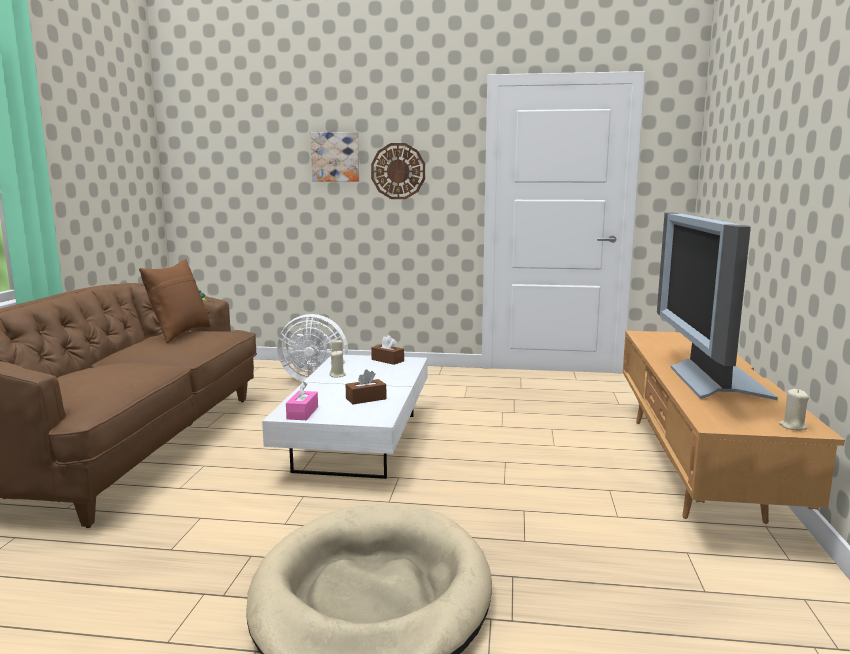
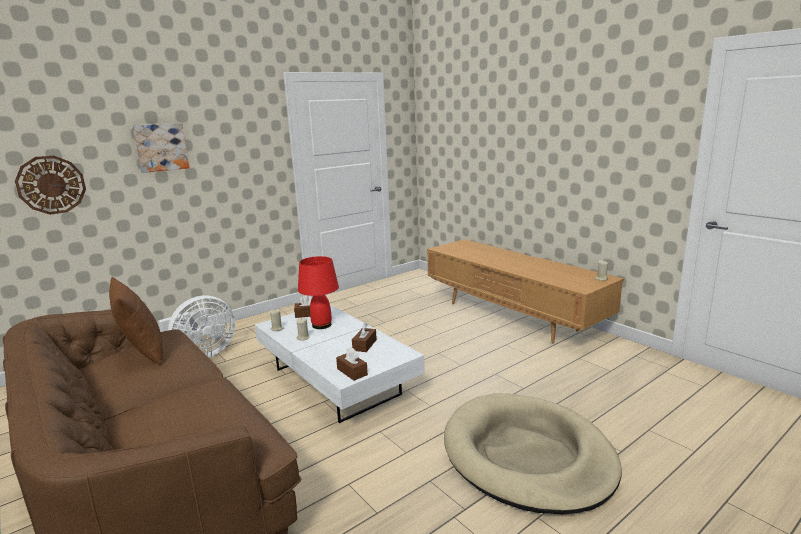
camera: 45 degrees left, 5 degrees up
pink tissue box [286,381,318,420] -> brown tissue box [336,347,368,381]
wall clock [371,143,425,199] -> wall clock moved to [15,156,86,215]
television [657,212,778,400] -> none
none -> red table lamp [298,256,339,329]

